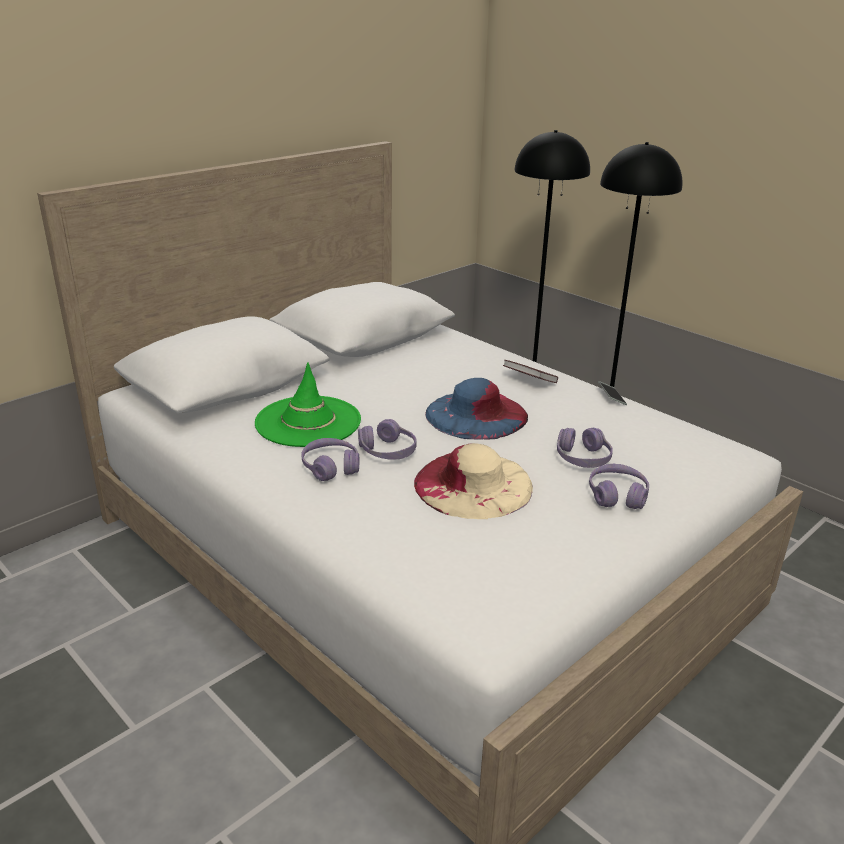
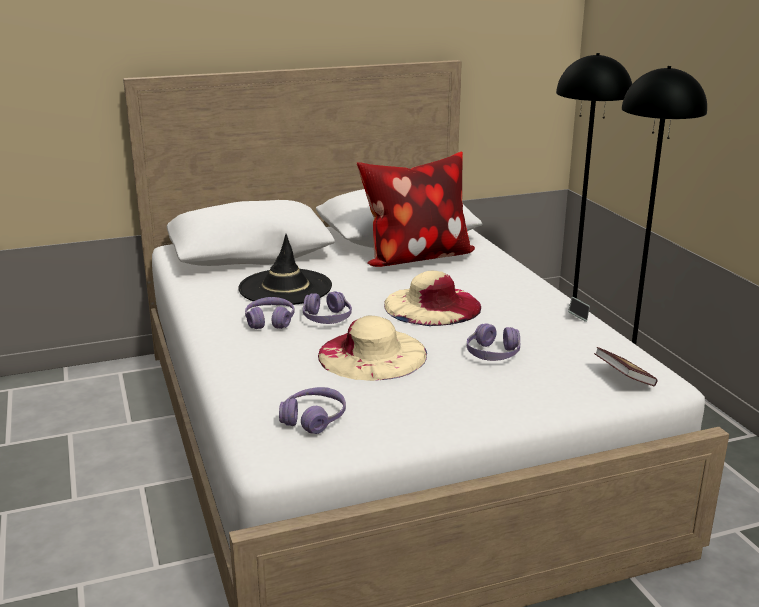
camera: 25 degrees right, 5 degrees down
green hat [255,362,361,447] -> black hat [238,234,332,305]
blue hat [425,378,528,440] -> beige hat [384,271,481,326]
book [503,360,558,383] -> book moved to [594,347,658,386]
purple headphones [589,464,649,509] -> purple headphones moved to [279,387,346,434]
none -> pillow [357,152,475,267]

